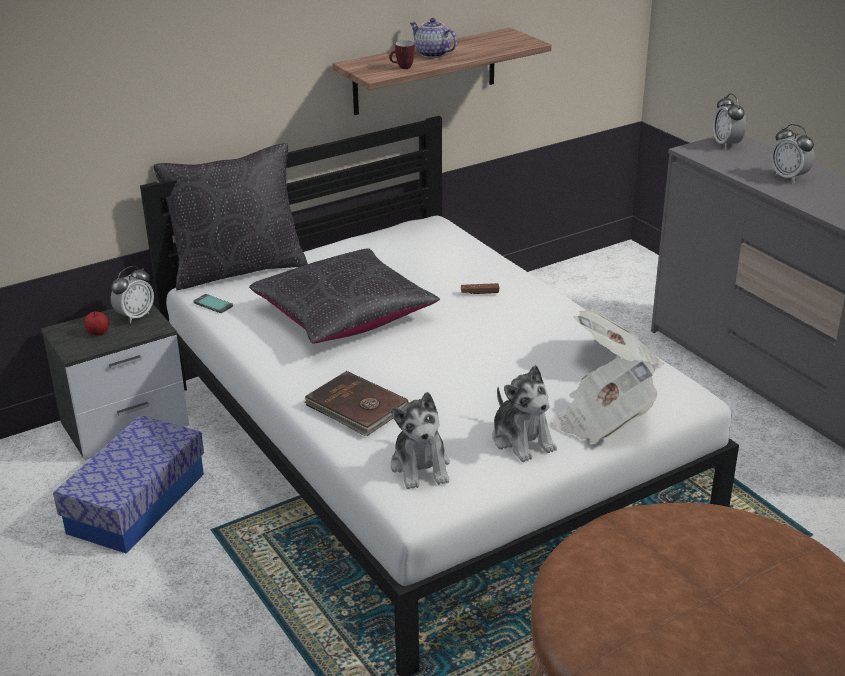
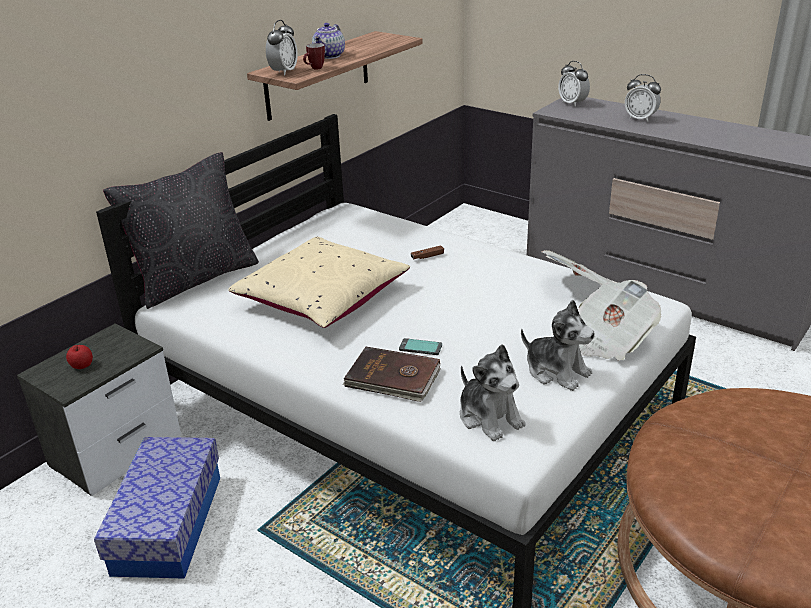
camera: 20 degrees left, 0 degrees up
alarm clock [111,266,154,323] -> alarm clock moved to [266,20,298,75]
phone [194,294,233,313] -> phone moved to [399,338,442,355]
black pillow [249,249,440,344] -> beige pillow [228,237,410,328]
teapot [410,18,457,58] -> teapot turned 90 degrees counterclockwise [312,23,345,59]

